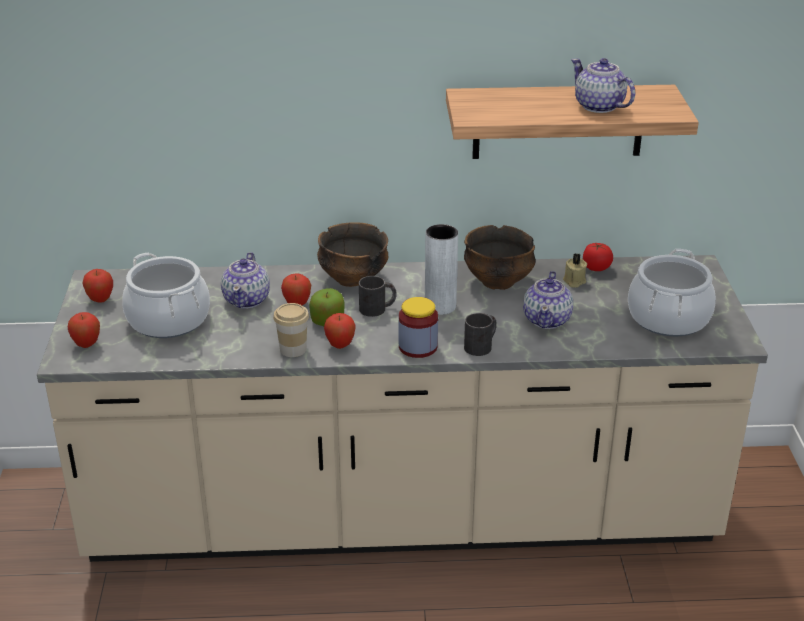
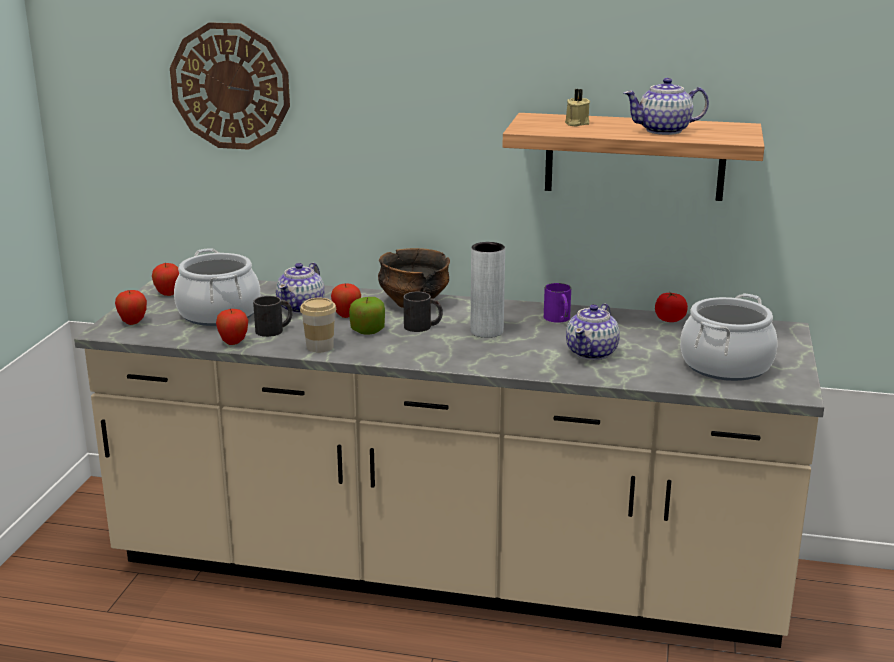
camera: 15 degrees right, 10 degrees down
apple [324,313,356,349] -> apple moved to [216,309,248,345]
jar [399,297,438,358] -> none
bowl [464,225,536,290] -> purple mug [544,283,571,323]
black mug [464,313,497,356] -> black mug moved to [253,296,293,337]
beige candle [563,253,587,288] -> beige candle moved to [565,89,591,127]
teapot [571,58,635,113] -> teapot turned 75 degrees counterclockwise [623,78,709,135]
none -> wall clock [170,22,290,150]

